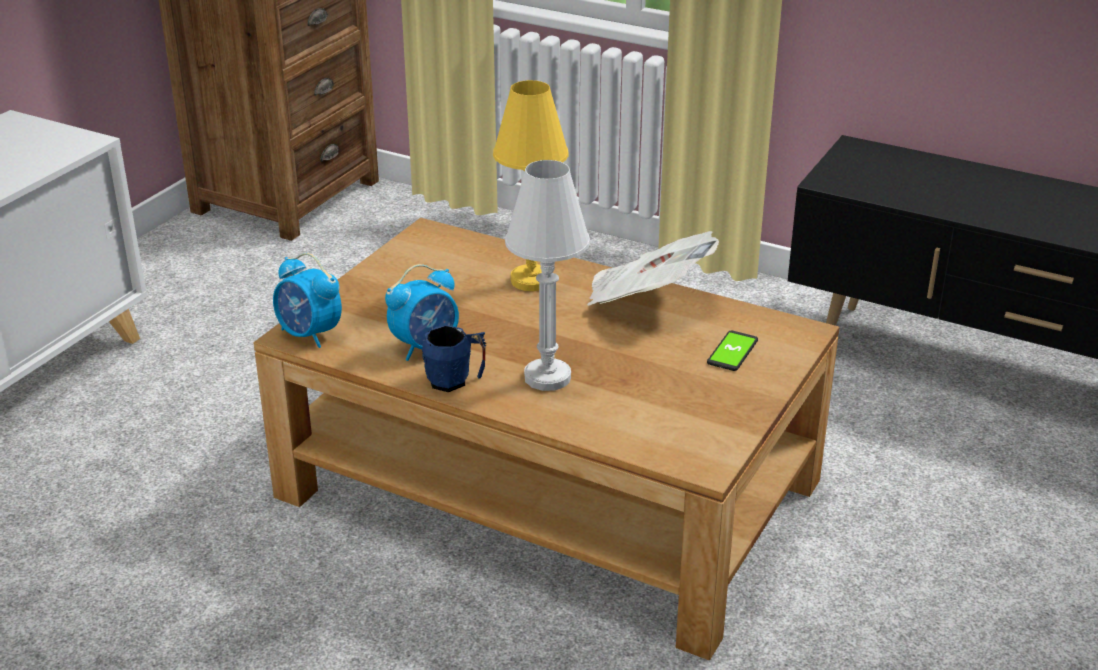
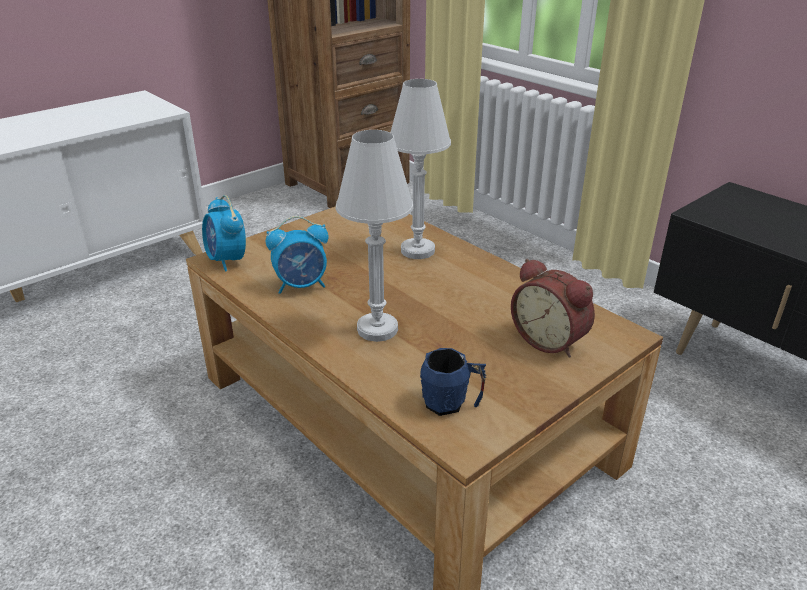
camera: 20 degrees right, 0 degrees up
blue mug [422,325,486,392] -> blue mug moved to [420,348,486,416]
yellow table lamp [493,80,569,291] -> white table lamp [390,79,451,259]
newspaper [587,231,719,306] -> none
phone [707,331,758,371] -> alarm clock [511,259,595,358]

